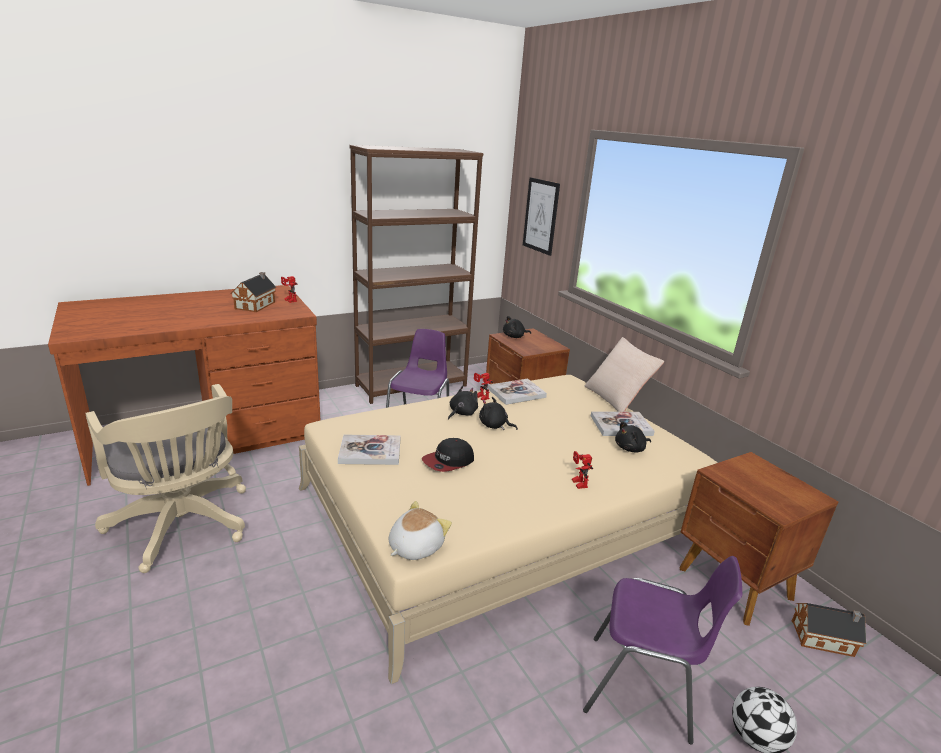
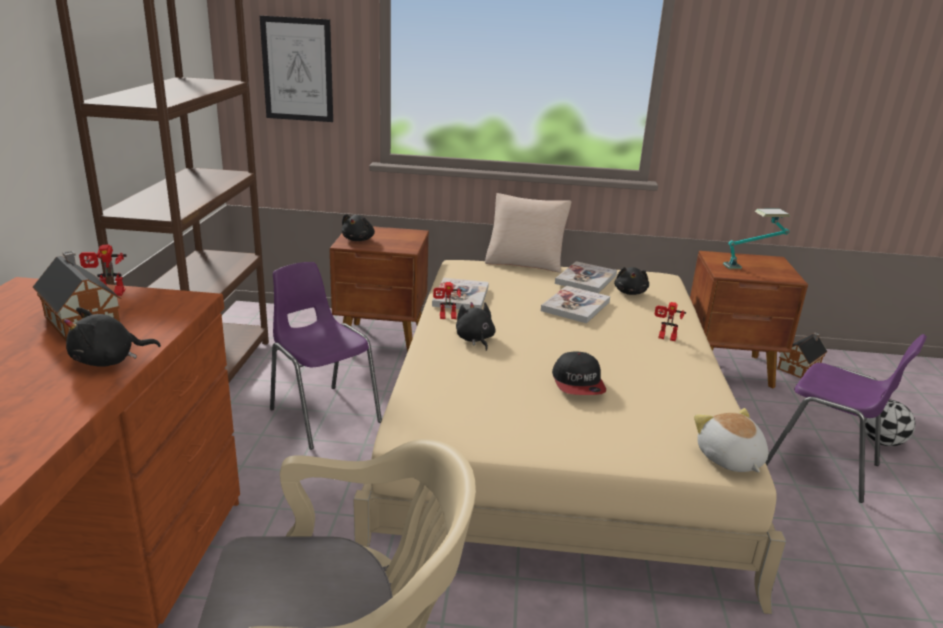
camera: 55 degrees left, 0 degrees up
book [338,434,400,465] -> book moved to [541,285,610,324]
black plush toy [479,397,518,430] -> black plush toy moved to [64,307,161,367]
purple chair [583,556,742,745] -> purple chair turned 75 degrees clockwise [765,334,927,503]
none -> table lamp [723,209,790,269]

